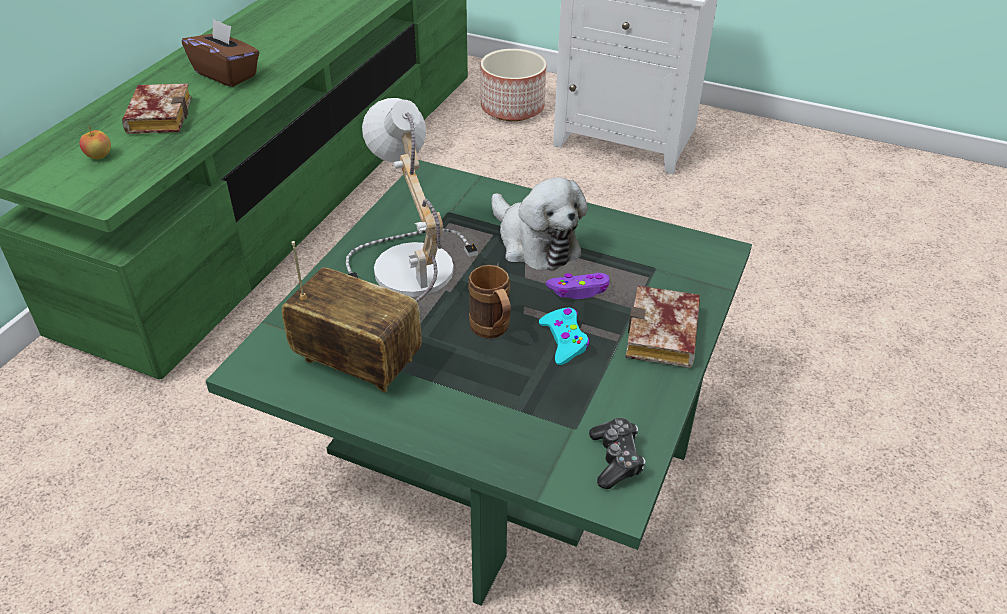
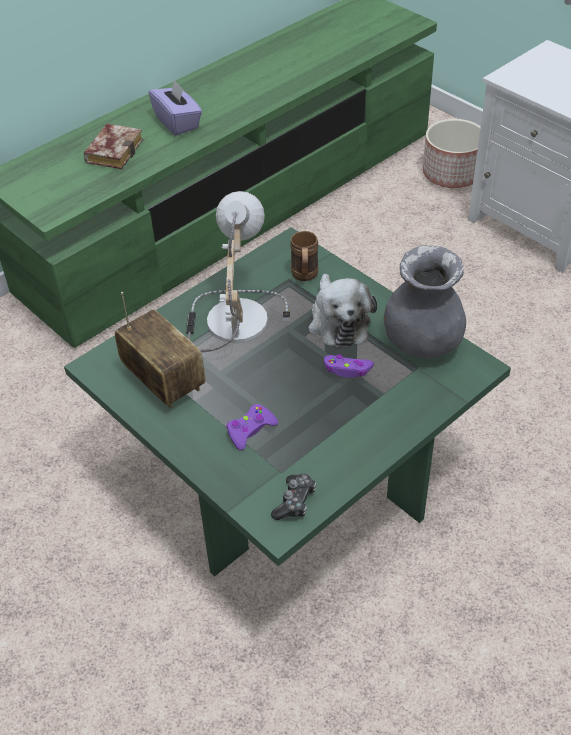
camera: 25 degrees right, 5 degrees up
apple [79,126,111,159] -> none
brown tissue box [182,18,260,87] -> purple tissue box [149,79,202,136]
brown mug [468,265,511,339] -> brown mug moved to [290,231,318,281]
turquoise game controller [539,308,590,365] -> none
book [625,286,700,368] -> none
none -> purple game controller [226,404,278,450]
none -> grey vase [384,245,466,358]

